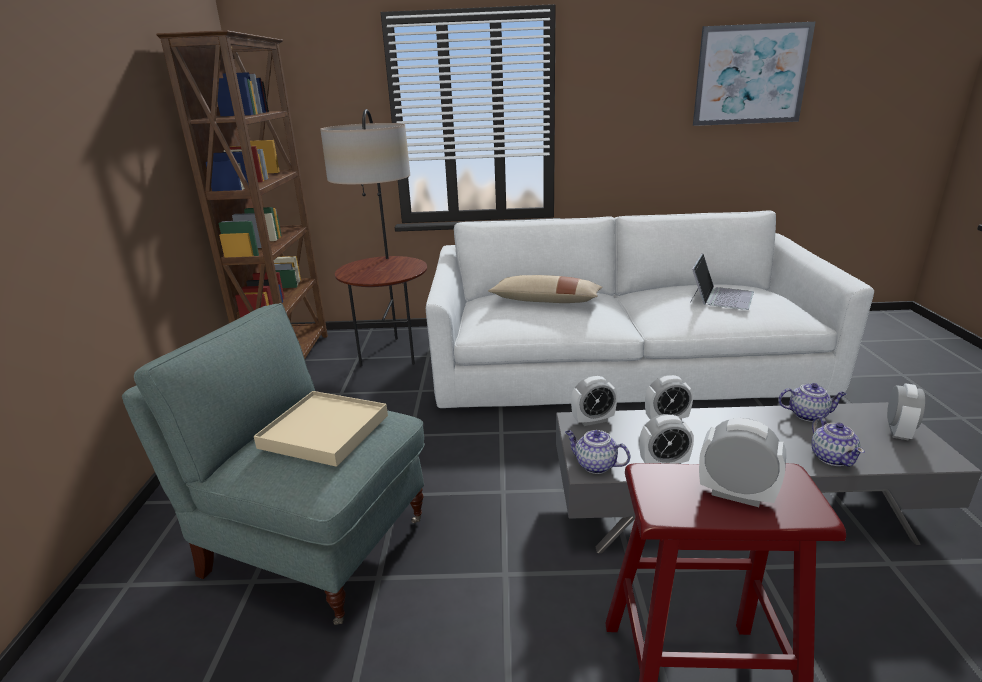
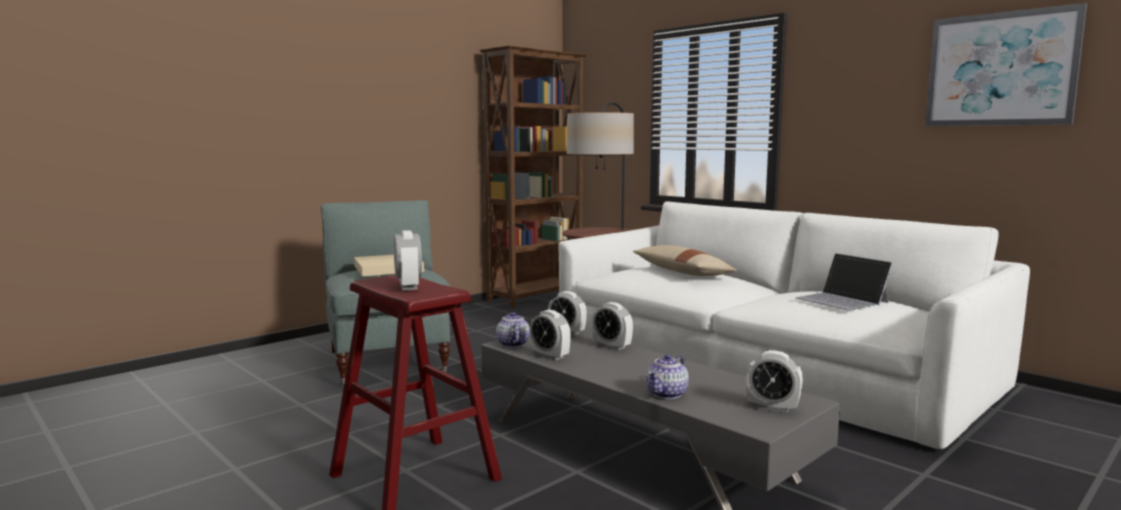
camera: 45 degrees right, 15 degrees down
laptop [690,253,754,310] -> laptop turned 75 degrees clockwise [795,253,893,311]
teapot [778,383,846,422] -> none
alarm clock [887,383,925,441] -> alarm clock turned 45 degrees clockwise [746,350,803,413]

